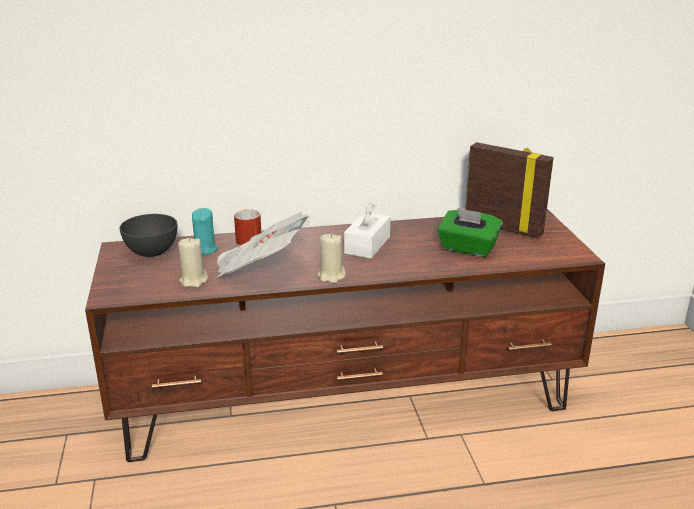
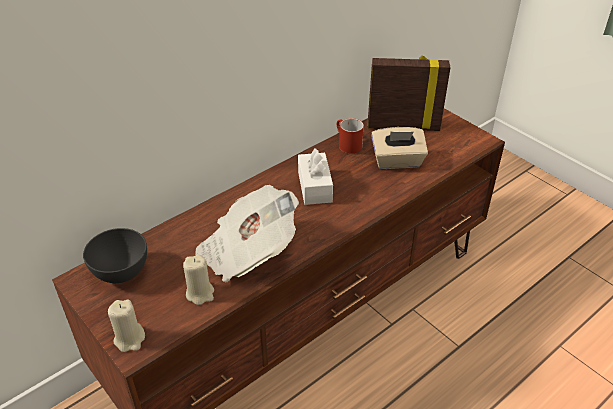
camera: 30 degrees left, 15 degrees up
turquoise candle [192,208,218,255] -> none
red mug [234,209,261,245] -> red mug moved to [337,118,364,154]
beige candle [318,233,346,283] -> beige candle moved to [108,300,145,352]
green tissue box [438,208,503,257] -> beige tissue box [371,127,428,169]

